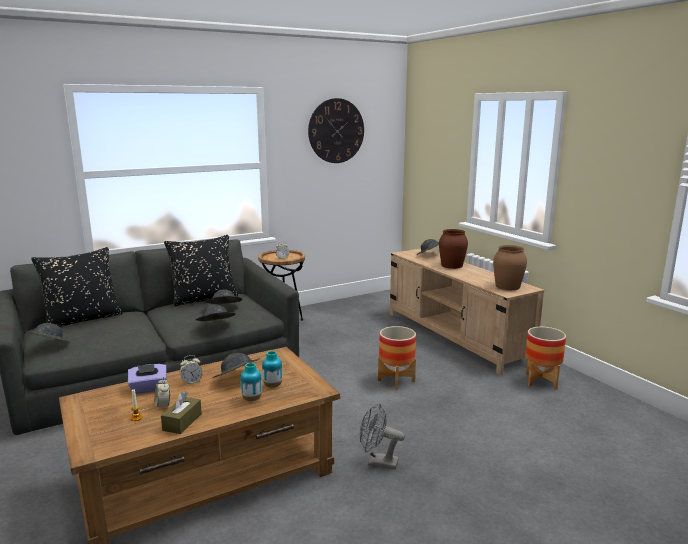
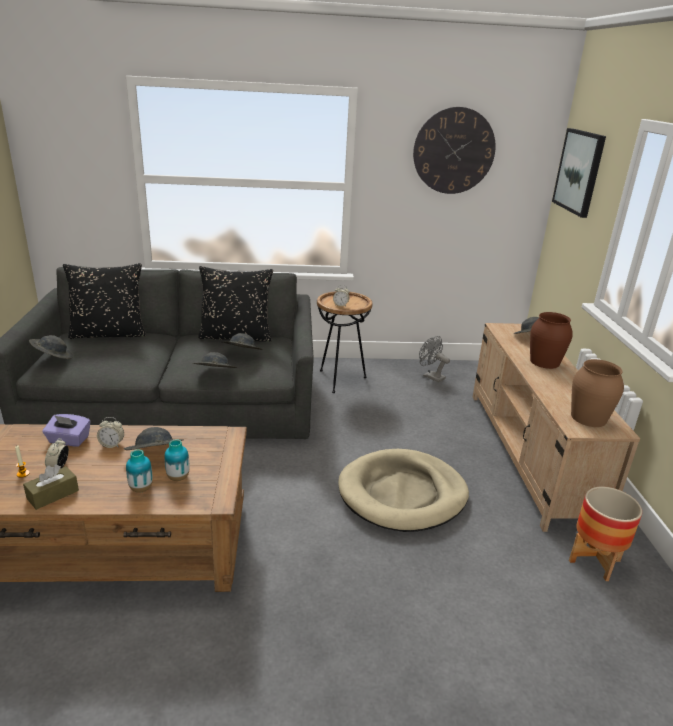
camera: 25 degrees right, 10 degrees up
grey fan [360,403,405,470] -> grey fan moved to [419,336,450,382]
planter [378,326,416,390] -> beige dog bed [338,449,469,532]
none -> picture [552,128,606,218]

